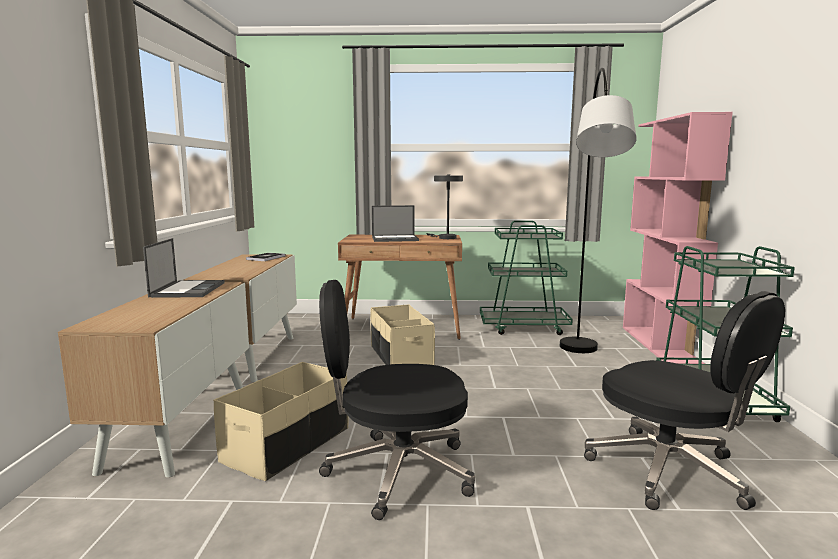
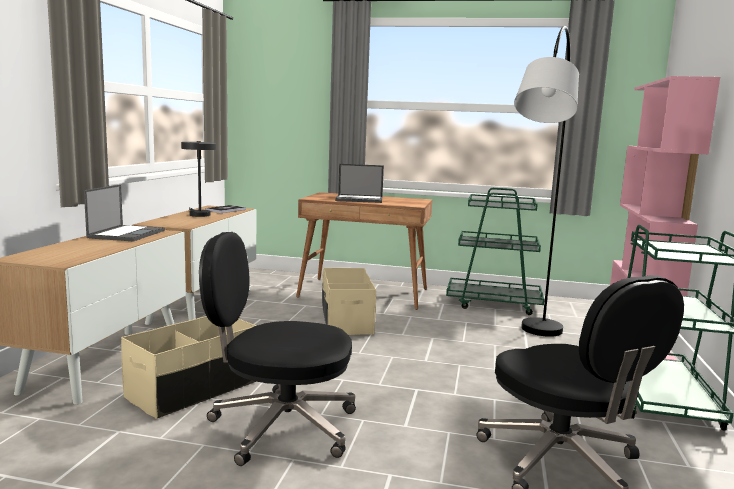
camera: 10 degrees right, 0 degrees up
grey table lamp [426,174,463,239] -> grey table lamp moved to [181,141,216,217]

